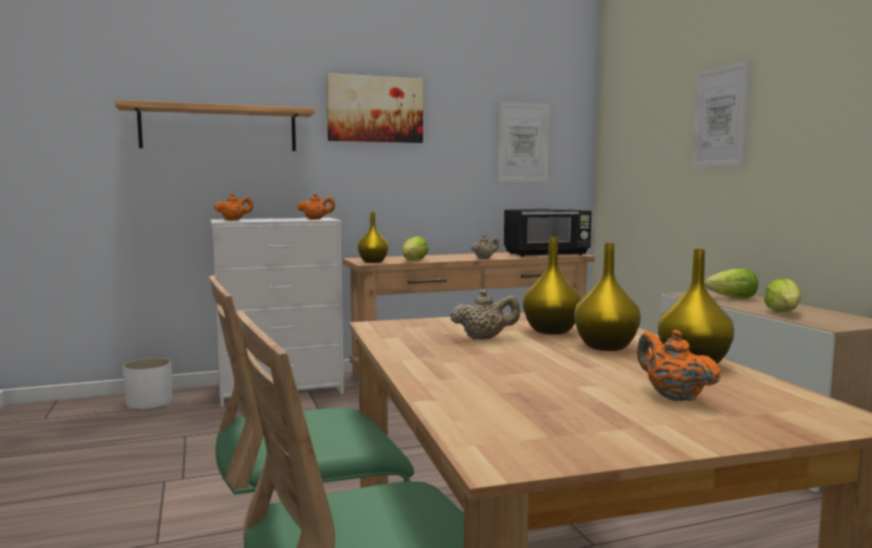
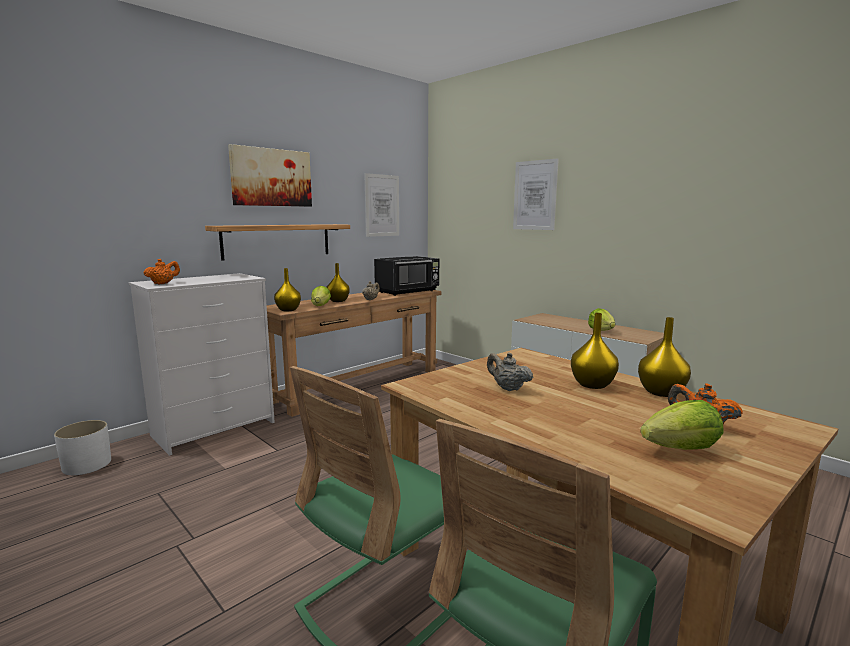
camera: 25 degrees left, 5 degrees up
shelf [115,100,315,151] -> shelf moved to [205,224,350,261]
orange teapot [297,193,335,220] -> none
beige teapot [450,289,520,340] -> beige teapot turned 105 degrees counterclockwise [487,353,533,391]
yellow vase [523,237,581,335] -> yellow vase moved to [326,263,350,302]
lettuce [705,268,758,298] -> lettuce moved to [640,400,724,450]

